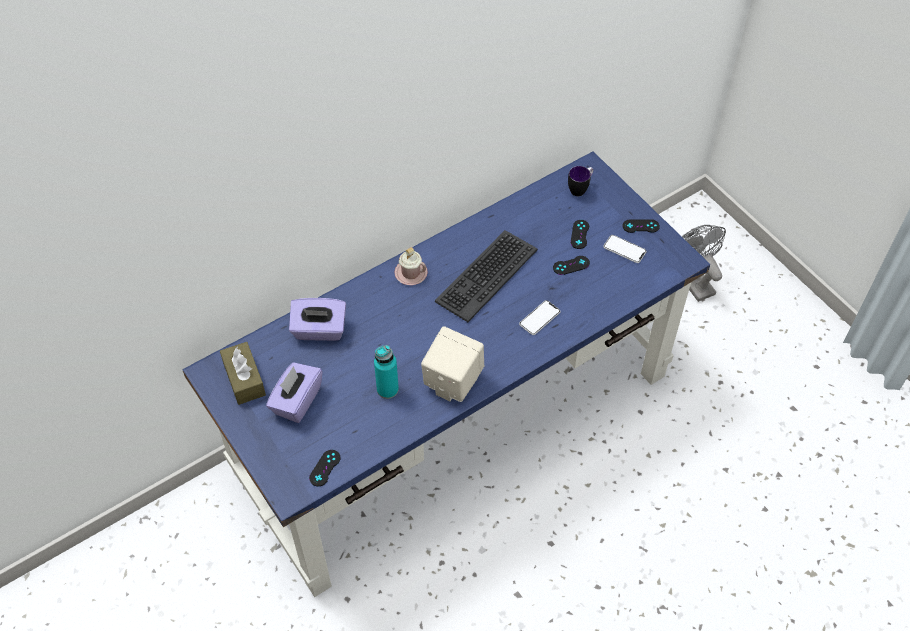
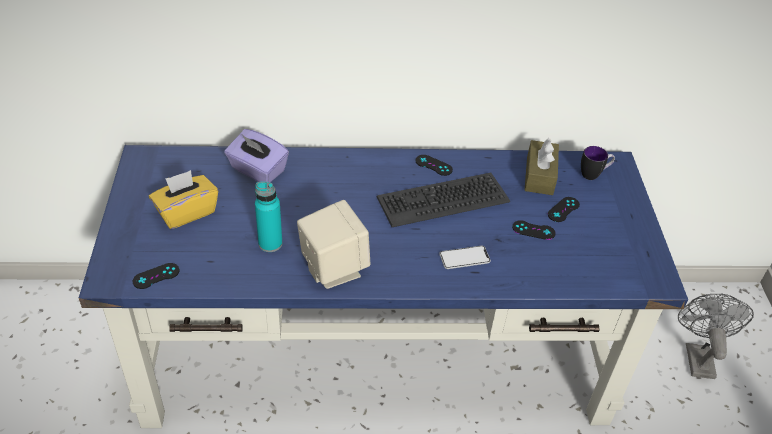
camera: 30 degrees right, 10 degrees down
brown tissue box [220,342,266,405] -> brown tissue box moved to [524,138,559,195]
purple tissue box [266,362,323,423] -> yellow tissue box [149,170,218,229]
pink mug [395,247,428,285] -> none
phone [603,235,647,263] -> none
black game controller [622,219,660,233] -> black game controller moved to [415,155,453,176]

